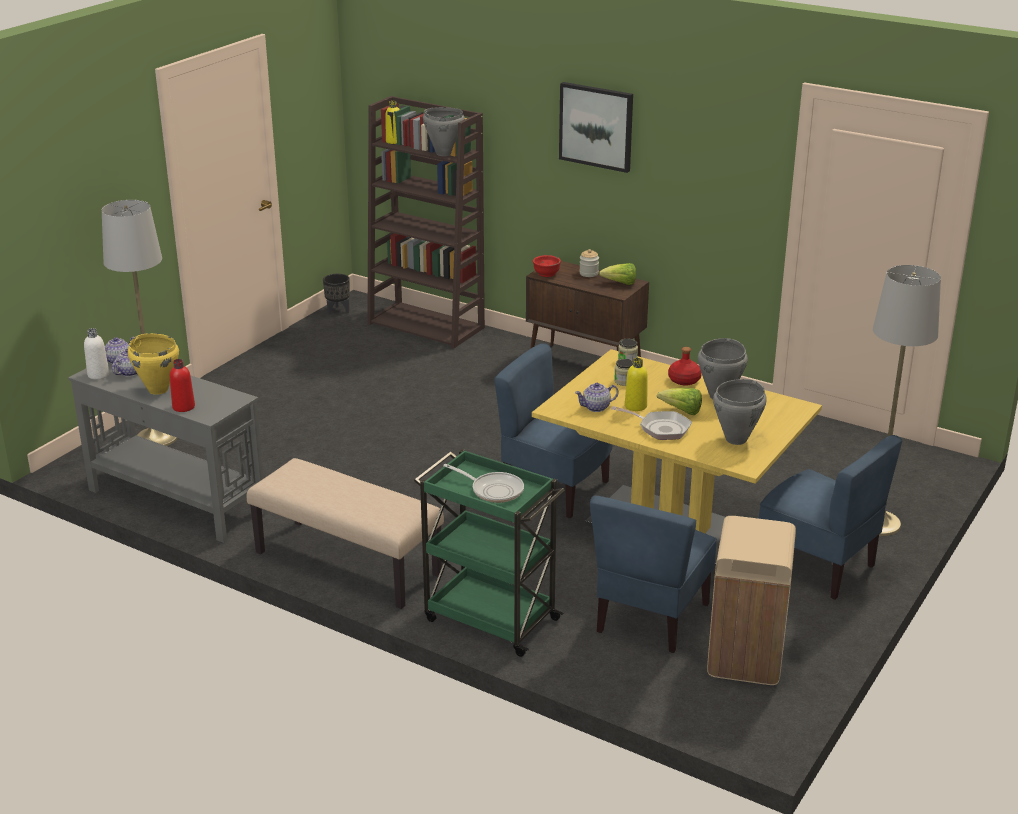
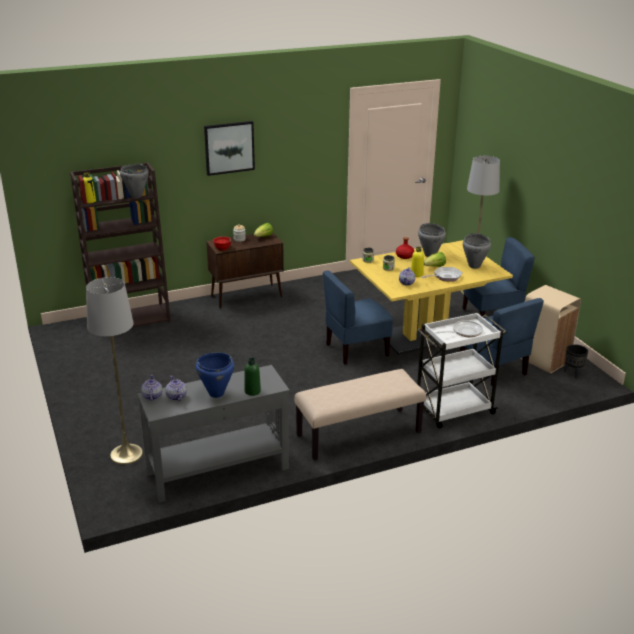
camera: 55 degrees left, 0 degrees up
white bottle [84,328,109,380] -> none
yellow cooking pot [128,333,179,395] -> blue cooking pot [196,353,234,398]
red bottle [170,359,195,412] -> green bottle [244,358,261,396]
black planter [323,274,350,315] -> black planter moved to [564,344,588,379]
green cart [414,449,564,657] -> white cart [417,312,507,428]

